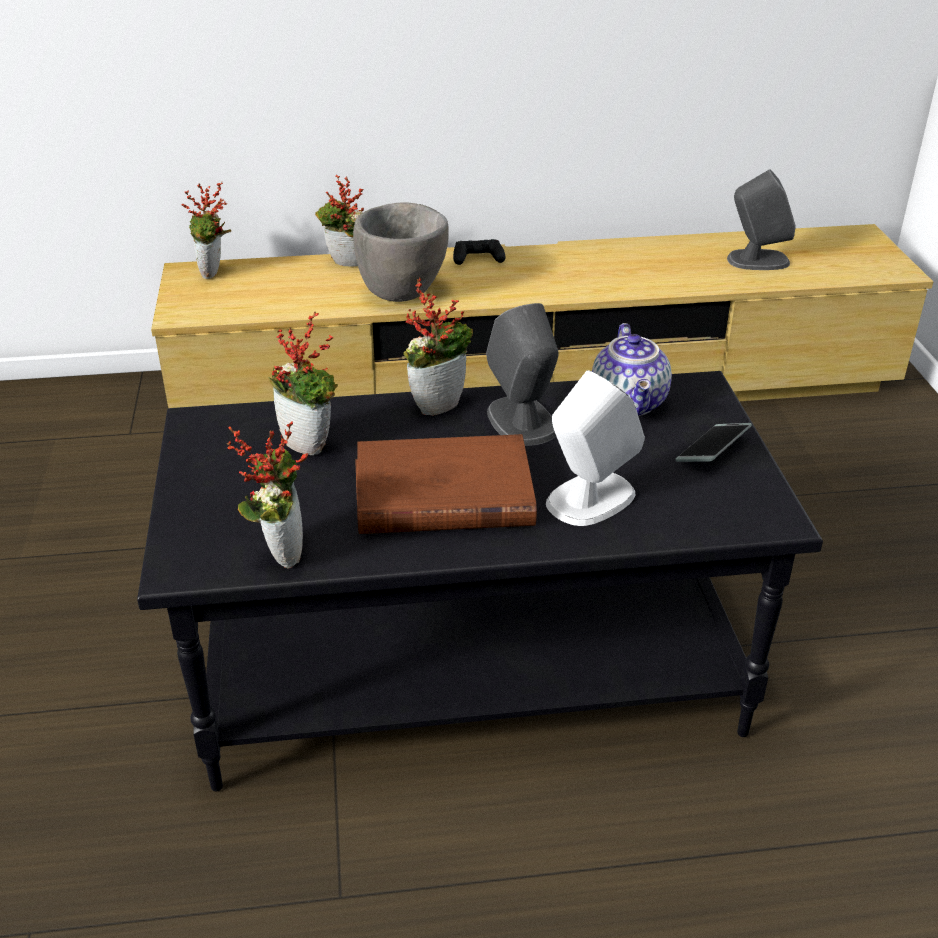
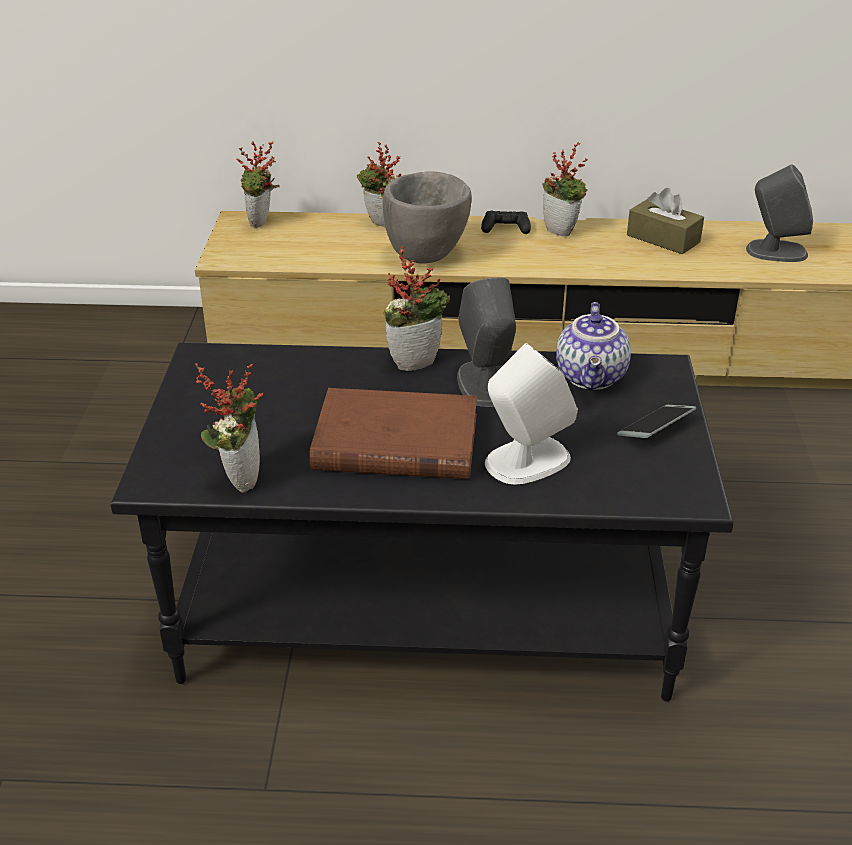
camera: 10 degrees right, 0 degrees up
potted plant [268,312,338,455] -> potted plant moved to [542,142,588,237]
none -> brown tissue box [627,188,704,254]

